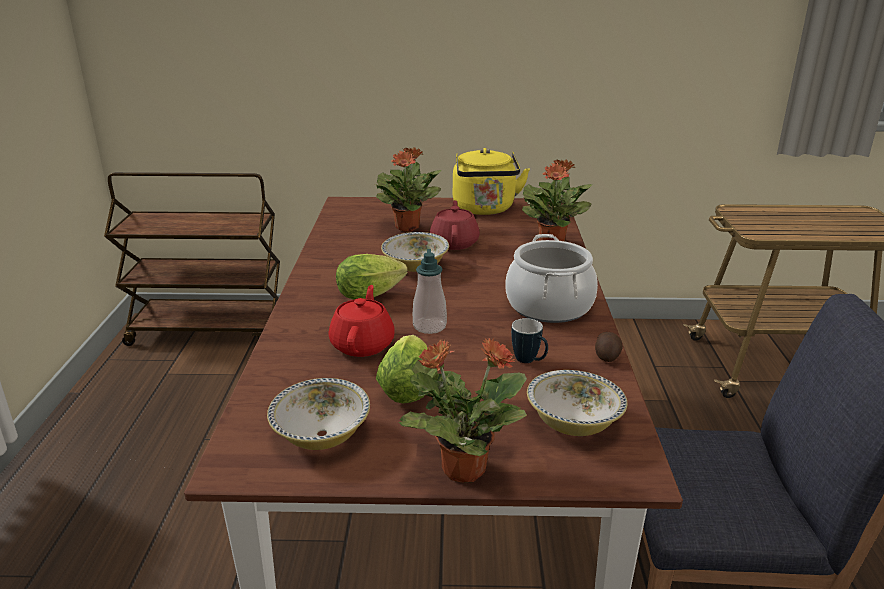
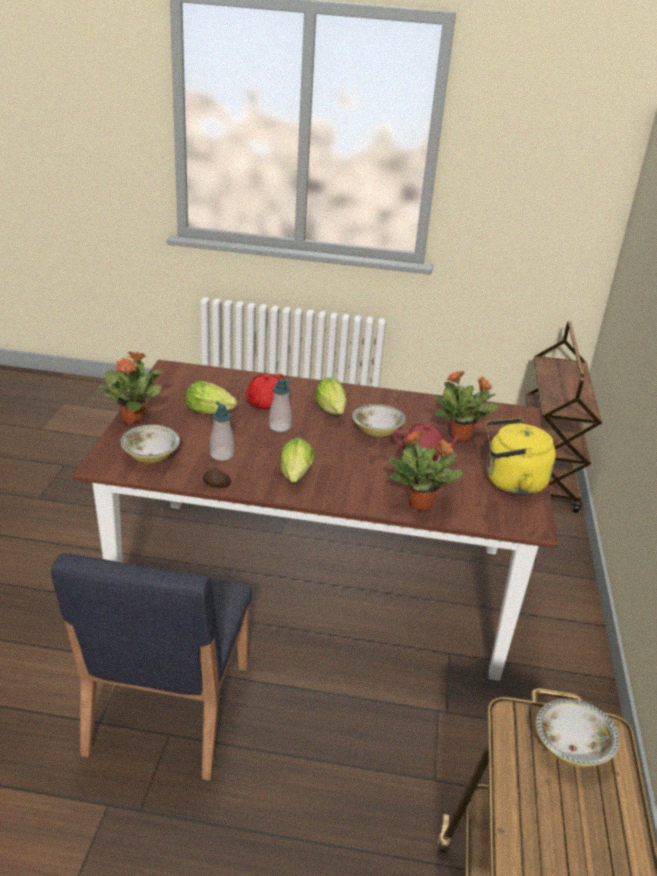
camera: 95 degrees right, 5 degrees up
bowl [267,378,370,450] -> bowl moved to [536,699,620,767]
red teapot [329,285,395,357] -> red teapot turned 105 degrees clockwise [246,374,283,410]
cooking pot [505,234,598,323] -> lettuce [280,438,315,482]
mug [511,318,548,363] -> soap dispenser [210,402,234,461]

